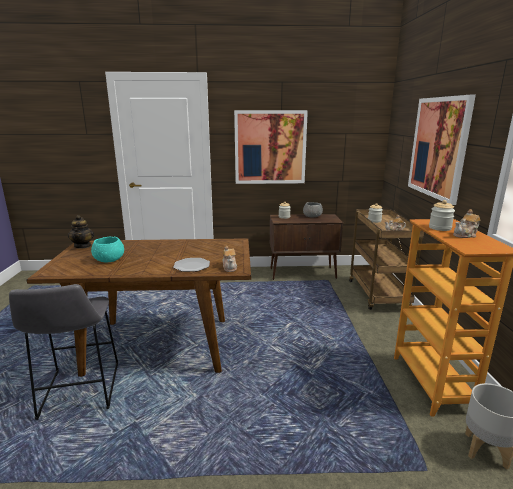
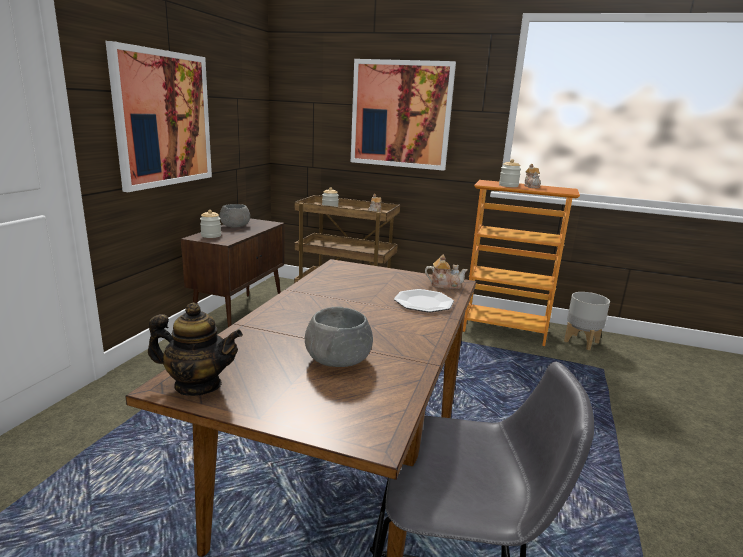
camera: 70 degrees left, 0 degrees up
turquoise bowl [91,237,124,263] -> grey bowl [305,307,373,367]

